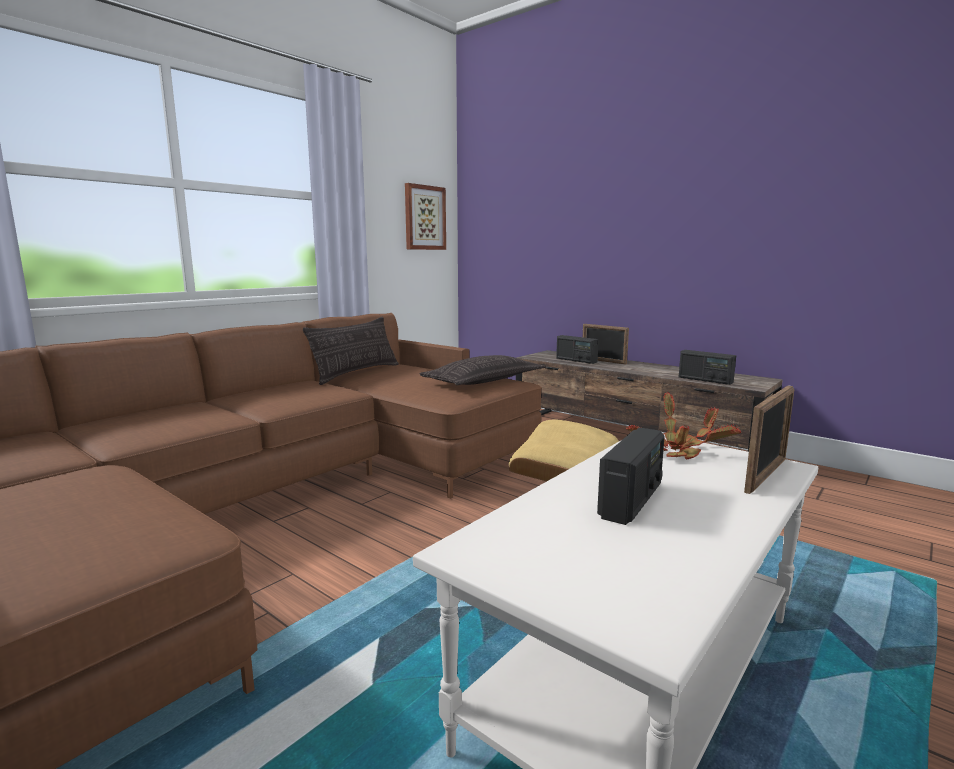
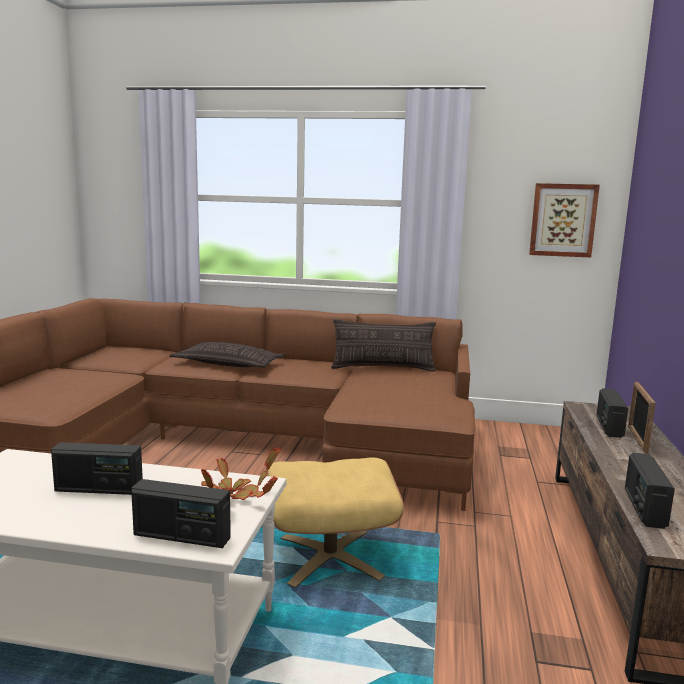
camera: 60 degrees right, 0 degrees up
pillow [420,355,546,385] -> pillow moved to [170,342,285,368]
picture frame [744,385,794,494] -> radio [131,479,231,548]

